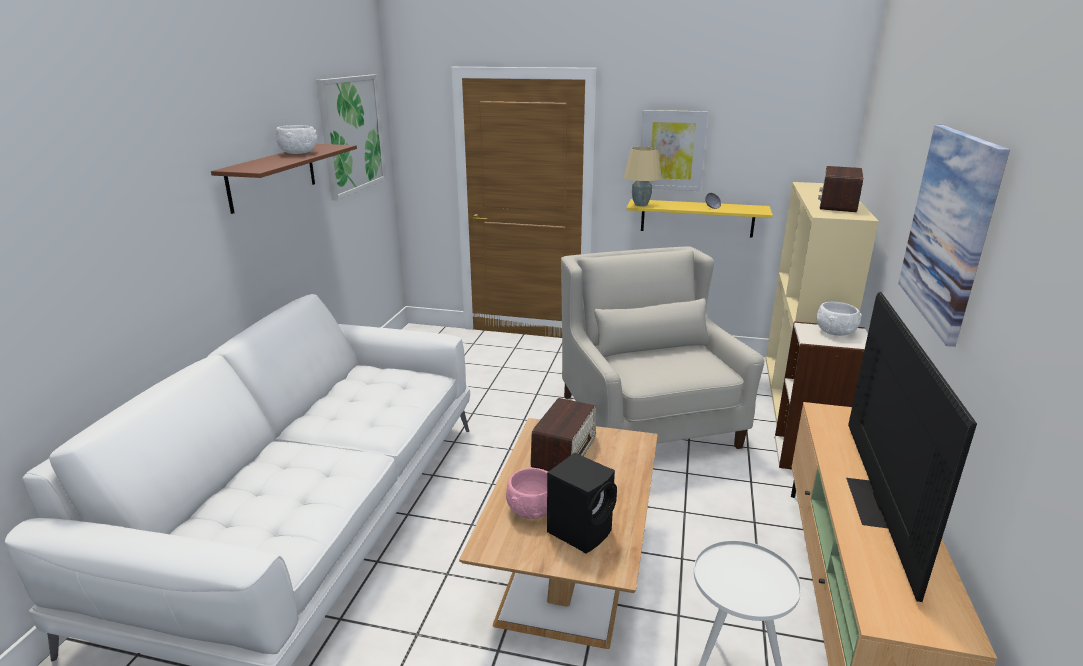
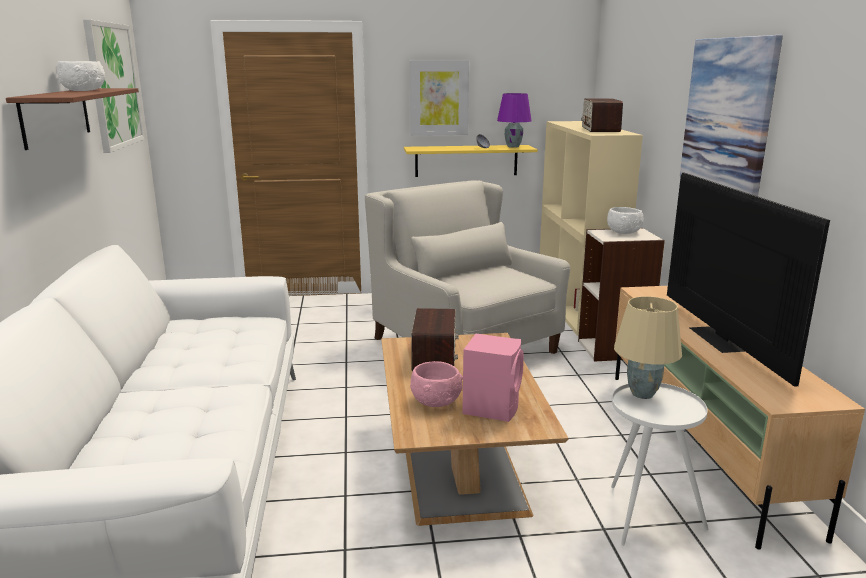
camera: 20 degrees left, 5 degrees down
black speaker [547,453,617,553] -> pink speaker [462,334,524,422]
beige table lamp [624,147,662,206] -> beige table lamp moved to [614,296,682,399]
none -> purple table lamp [497,93,531,148]

